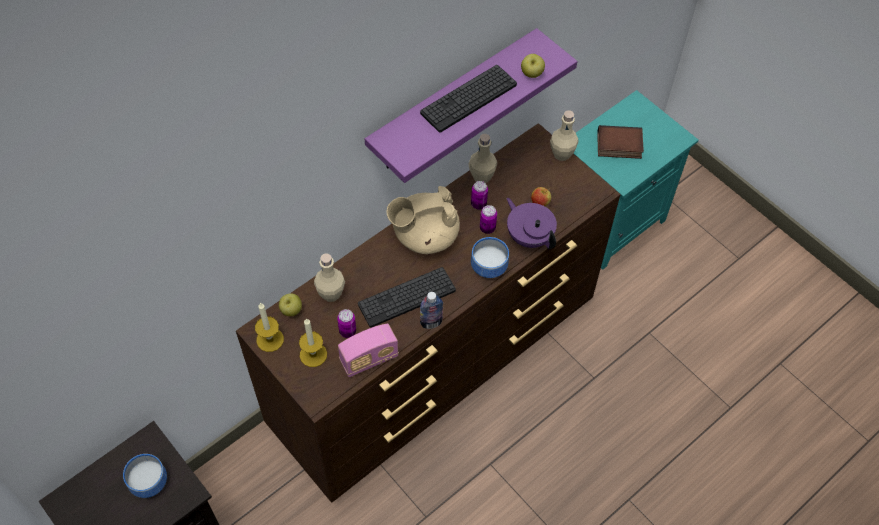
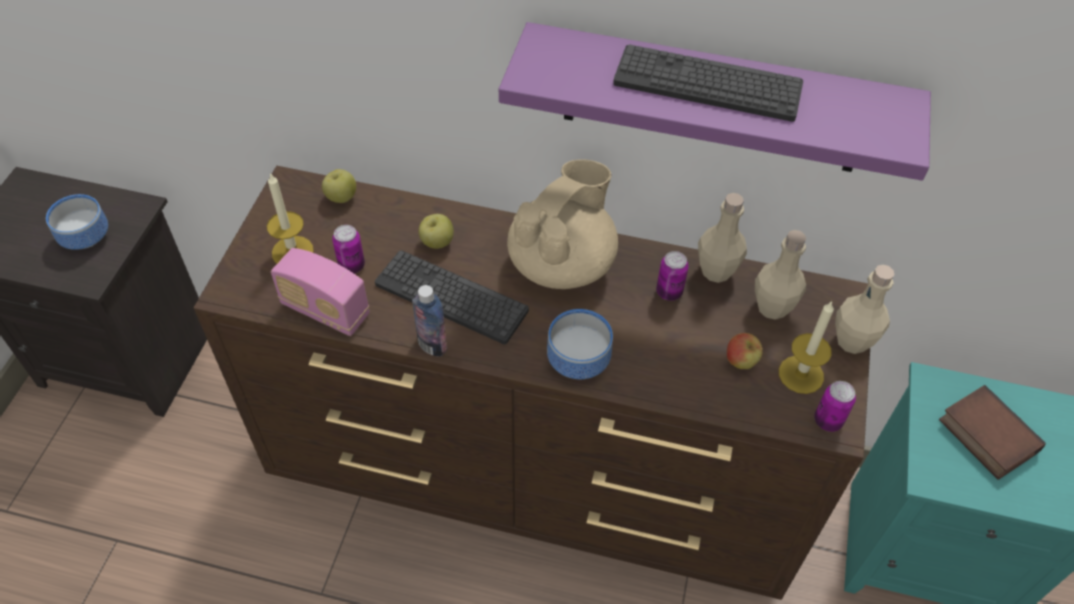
camera: 55 degrees right, 5 degrees down
candle [255,302,284,352] -> candle moved to [779,301,834,394]
beige bottle [314,253,345,302] -> beige bottle moved to [755,230,806,320]
beige teapot [386,186,460,254] -> beige teapot turned 90 degrees clockwise [507,159,618,289]
can [480,205,497,234] -> can moved to [814,381,856,432]
purple teapot [507,198,557,249] -> none
apple [521,54,545,78] -> apple moved to [419,214,454,249]

